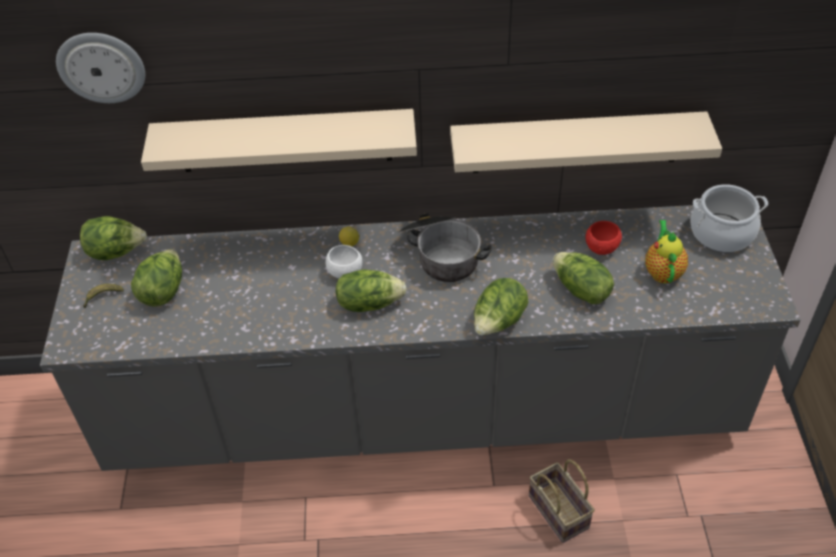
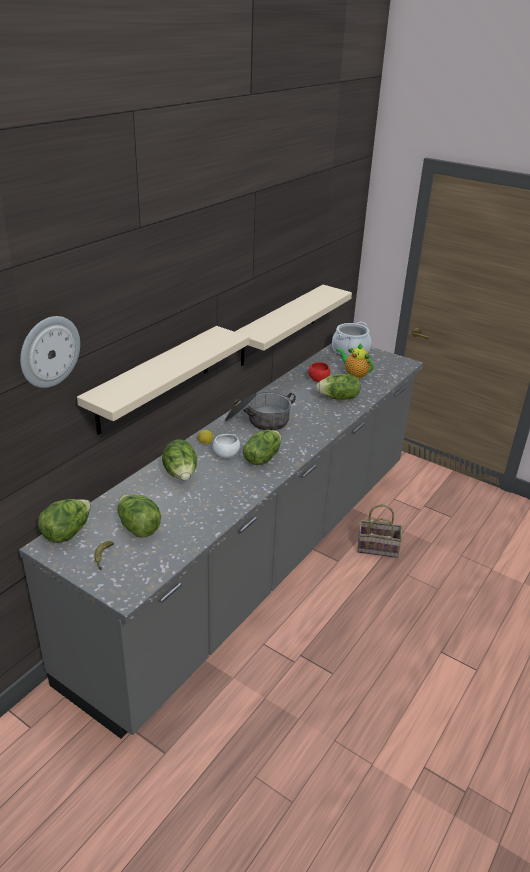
camera: 55 degrees left, 15 degrees down
lettuce [474,278,529,335] -> lettuce moved to [162,439,197,480]

